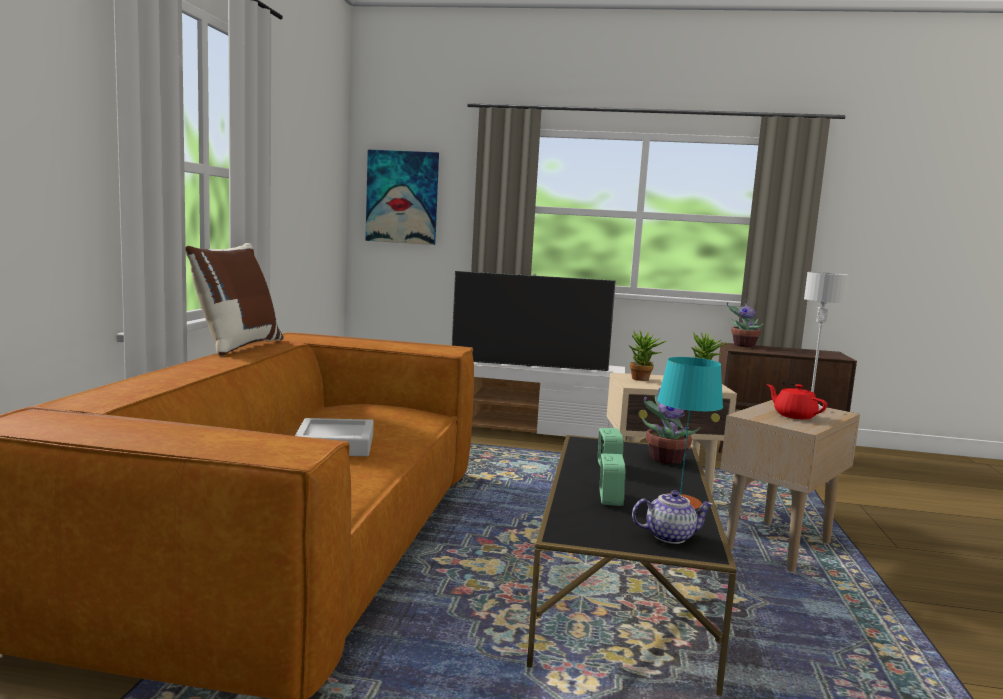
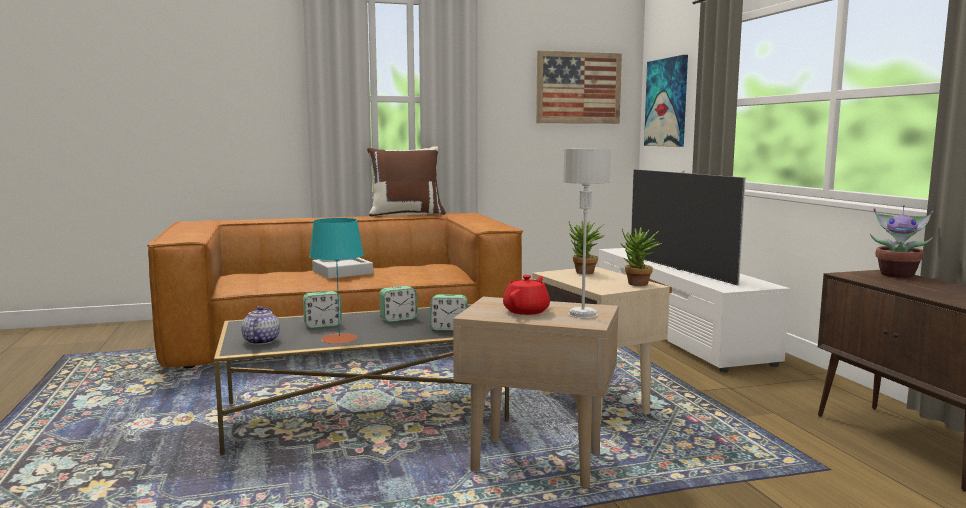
camera: 65 degrees right, 0 degrees up
teapot [632,490,714,544] -> teapot turned 150 degrees counterclockwise [241,306,280,345]
potted plant [642,388,700,465] -> alarm clock [430,295,467,331]
none -> picture [536,50,622,124]

